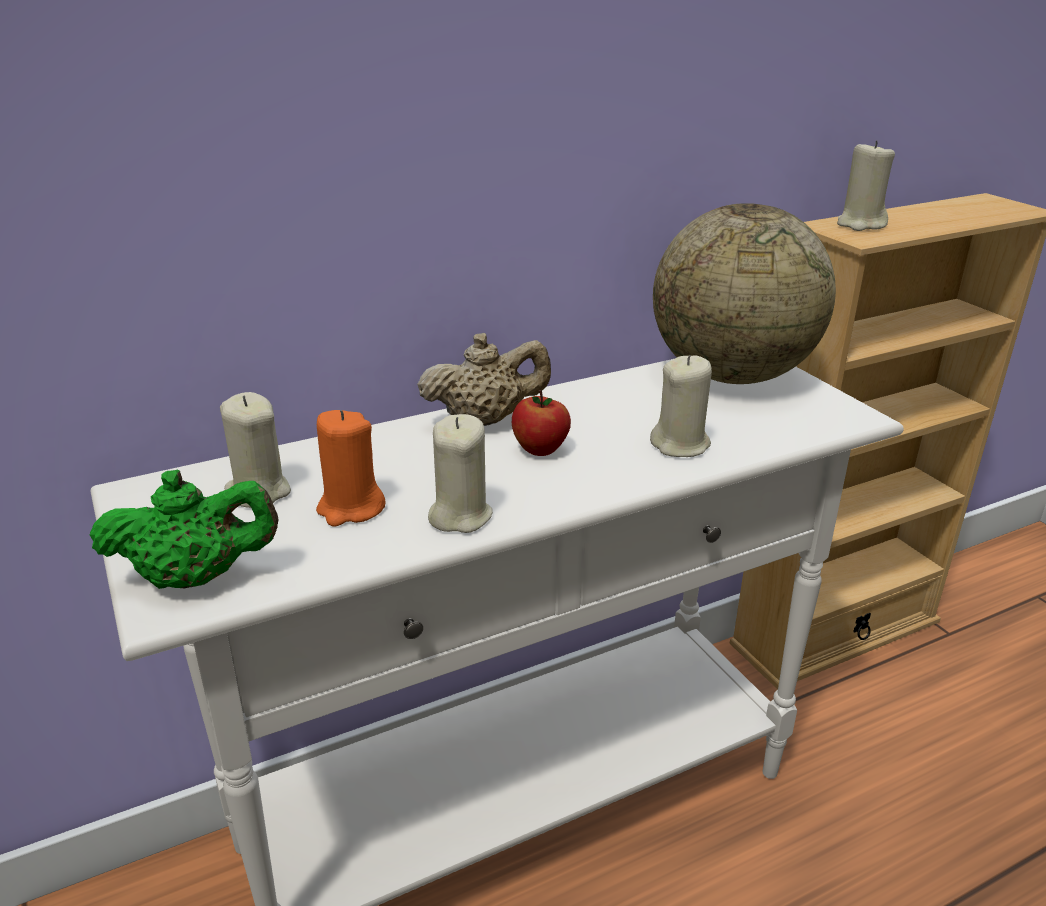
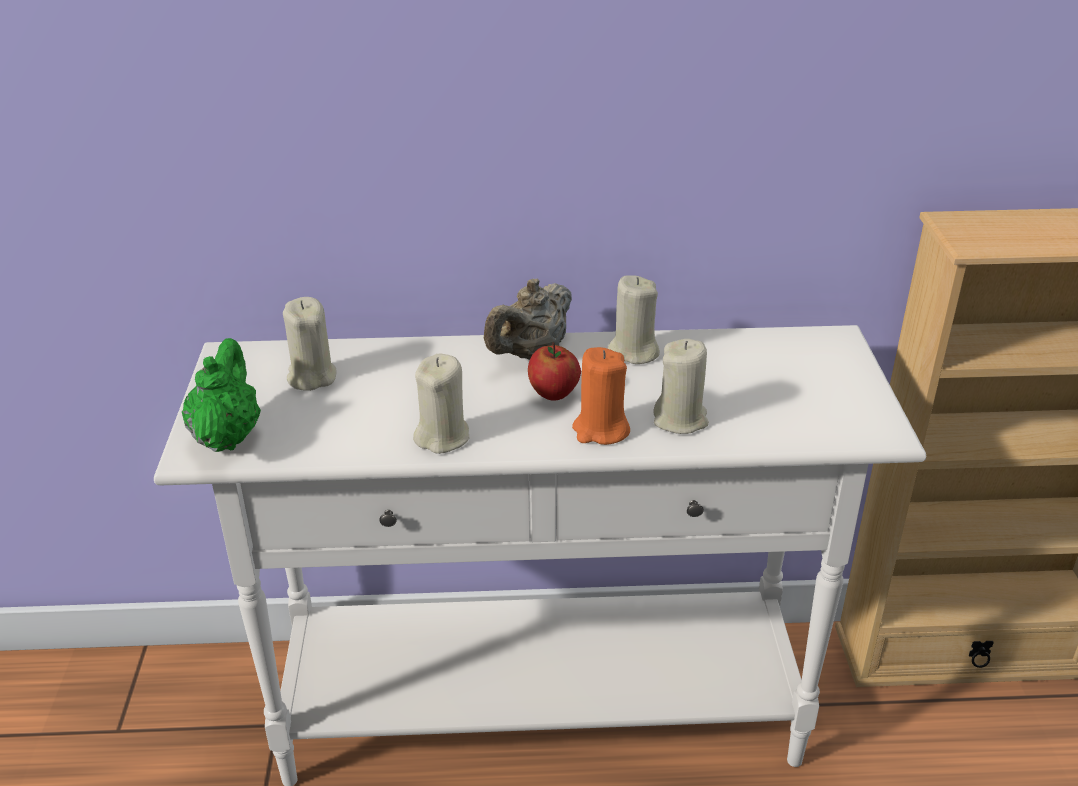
camera: 25 degrees right, 5 degrees up
green teapot [90,469,279,589] -> green teapot turned 105 degrees counterclockwise [182,338,261,452]
orange candle [316,410,385,527] -> orange candle moved to [572,347,630,445]
beige teapot [417,333,551,426] -> beige teapot turned 120 degrees clockwise [484,279,572,360]
globe [653,203,836,384] -> none
beige candle [837,140,895,231] -> beige candle moved to [608,275,660,364]

